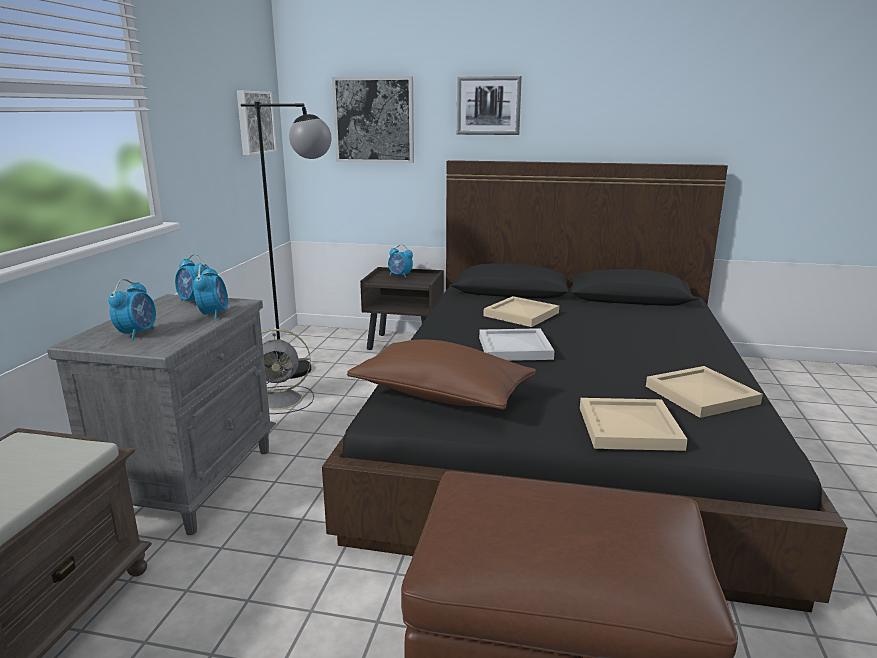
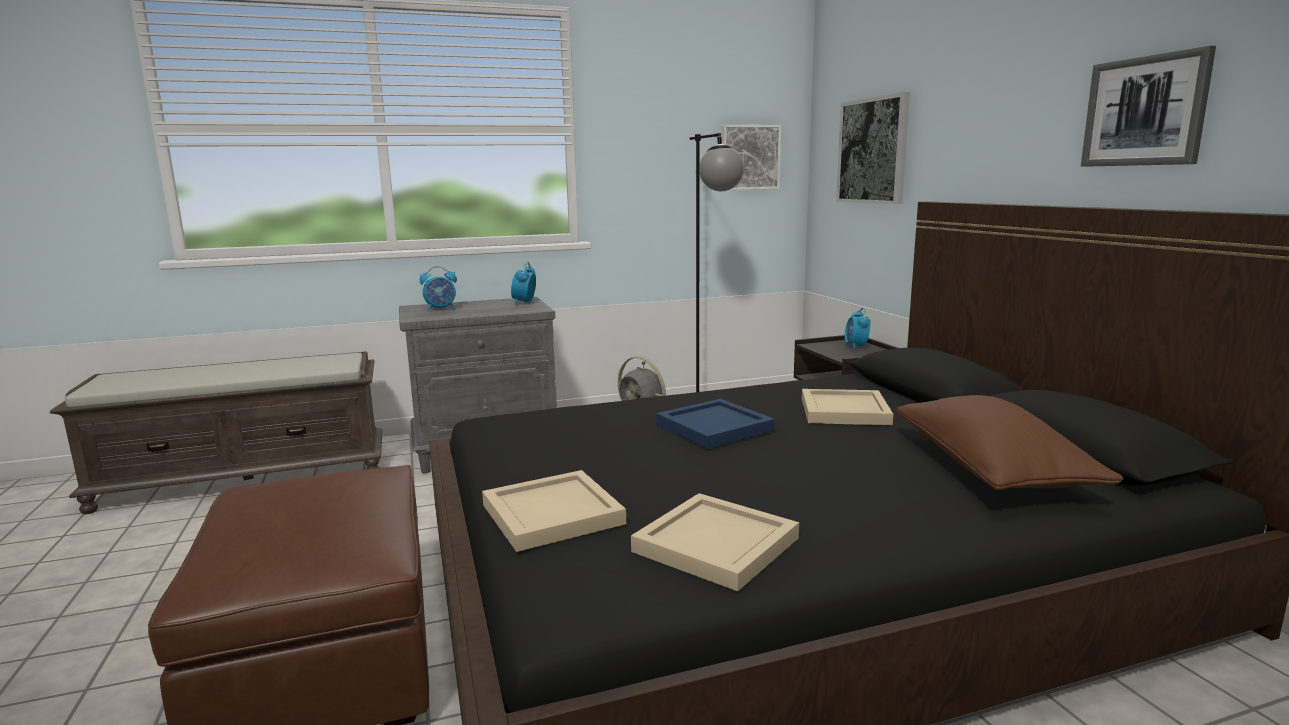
camera: 60 degrees right, 5 degrees down
alarm clock [193,264,228,319] -> none
brown pillow [347,339,536,410] -> brown pillow moved to [896,395,1124,490]
picture [457,76,522,135] -> picture moved to [1081,46,1216,167]
white tray [479,328,554,361] -> blue tray [656,399,775,449]

